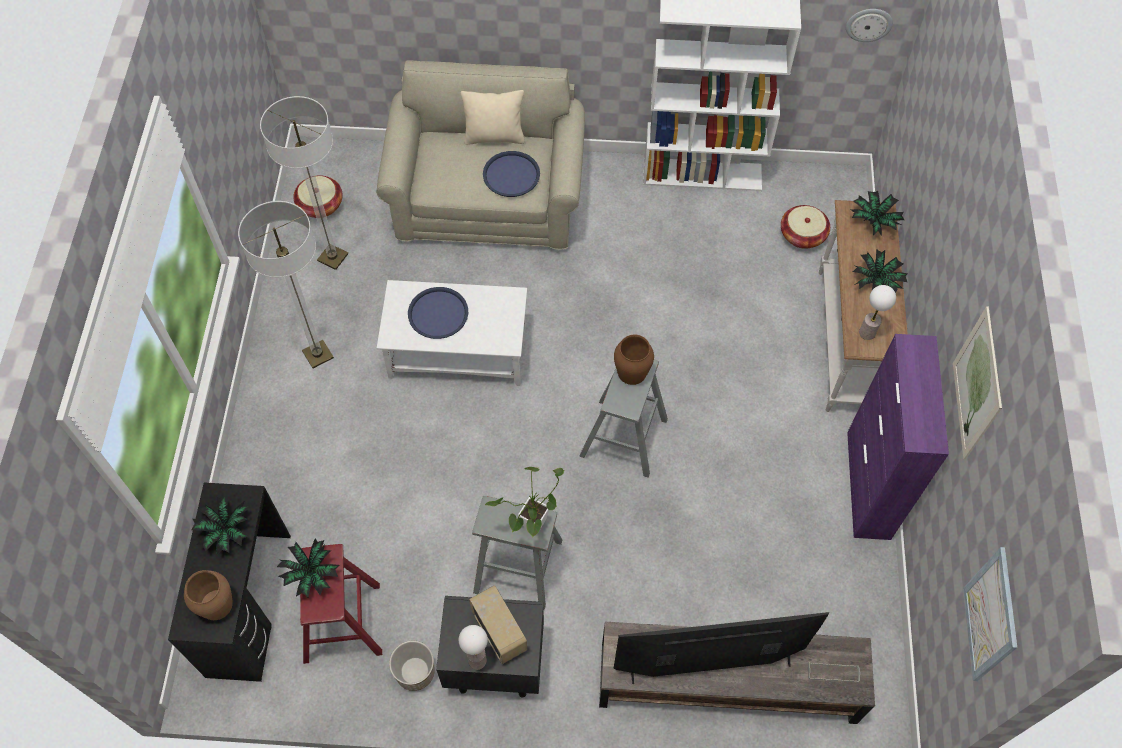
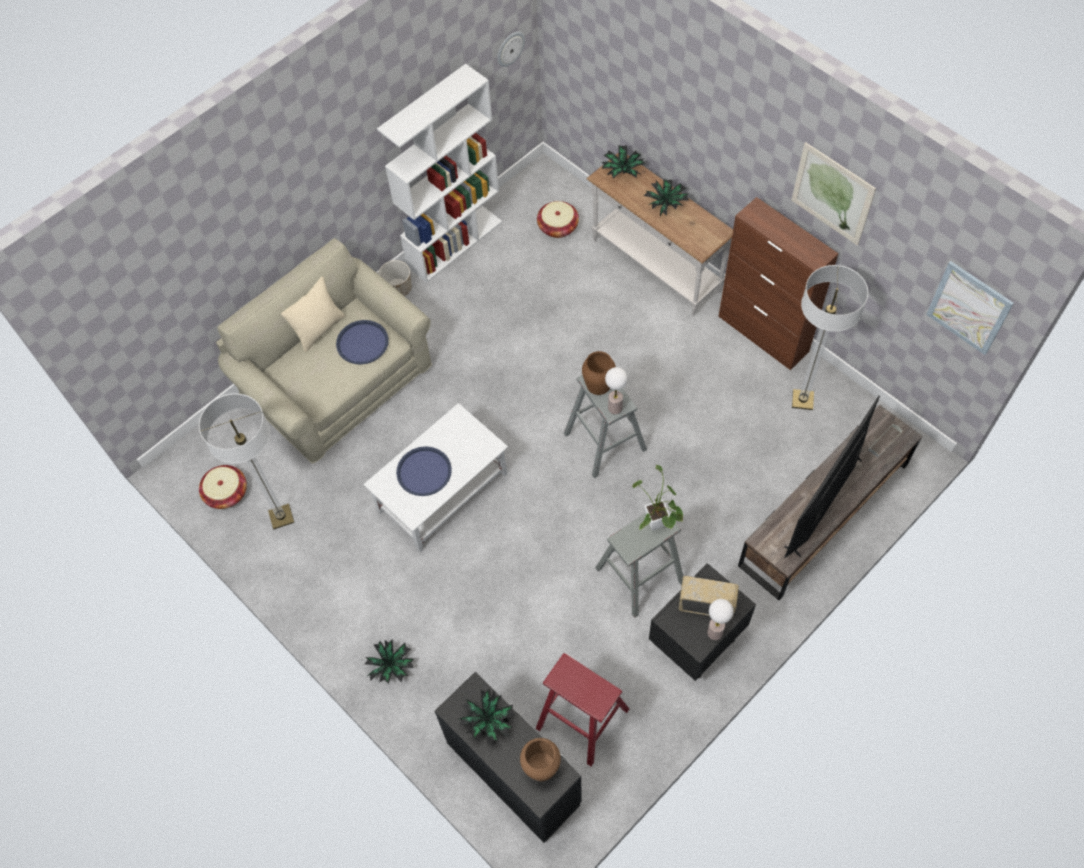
camera: 45 degrees left, 0 degrees up
floor lamp [238,201,334,368] -> floor lamp moved to [792,265,868,410]
potted plant [277,538,340,597] -> potted plant moved to [364,639,415,684]
planter [389,641,435,691] -> planter moved to [379,260,412,296]
purple cabinet [847,334,949,540] -> brown cabinet [718,197,839,370]
table lamp [859,285,896,340] -> table lamp moved to [605,367,628,414]

